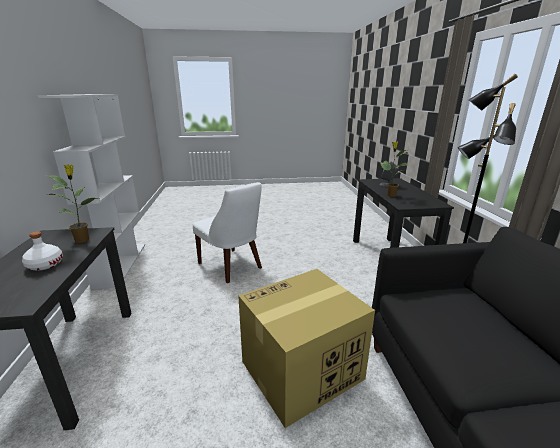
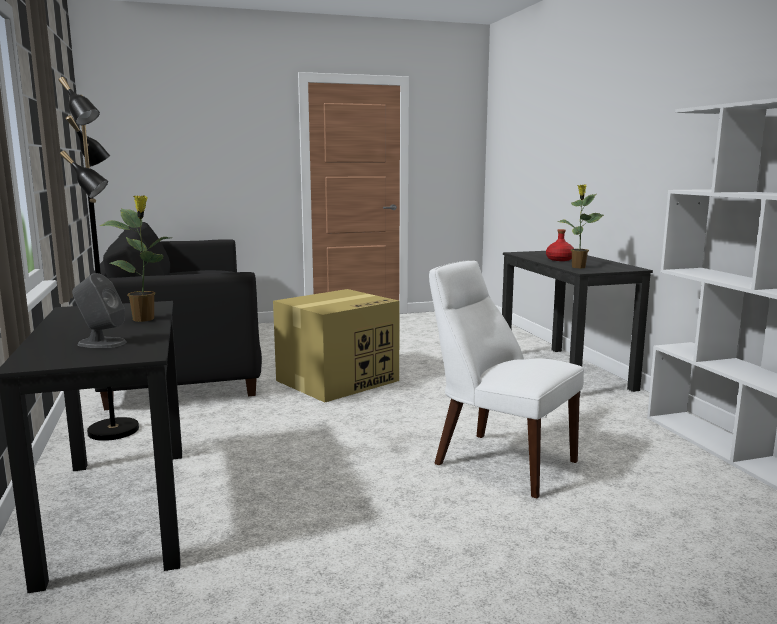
camera: 170 degrees right, 10 degrees down
white bottle [22,231,63,271] -> red bottle [546,229,574,261]

